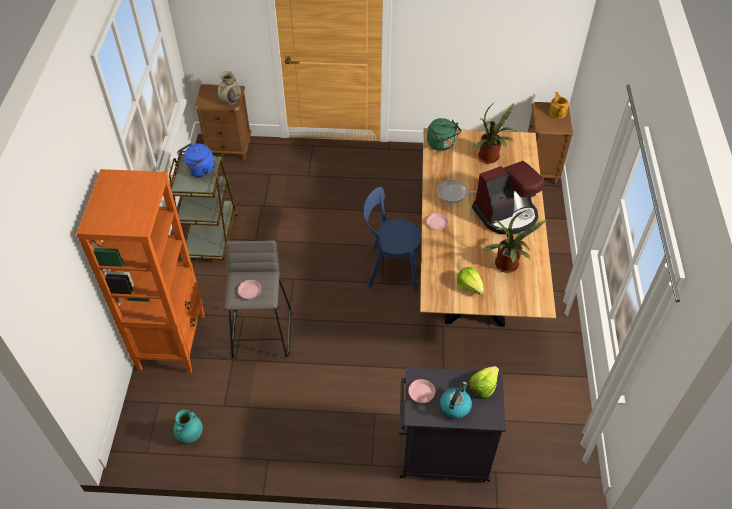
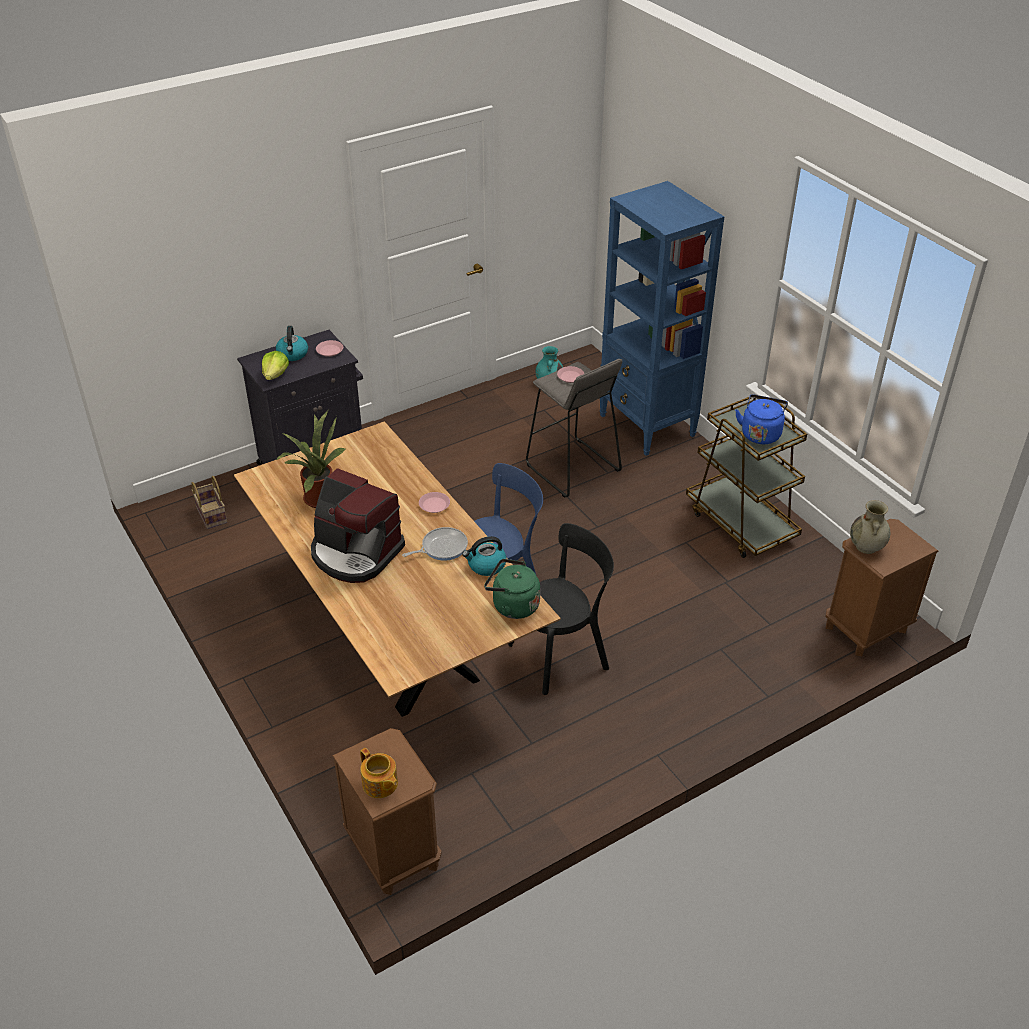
camera: 145 degrees right, 10 degrees down
orange bookcase [76,169,205,374] -> blue bookcase [599,181,724,456]
lettuce [457,267,484,294] -> none
coffee machine [472,161,544,234] -> coffee machine turned 90 degrees counterclockwise [311,468,405,583]
potted plant [474,101,516,164] -> none
none -> basket [191,476,227,529]
none -> kettle [462,536,506,576]
none -> black chair [508,523,614,695]

